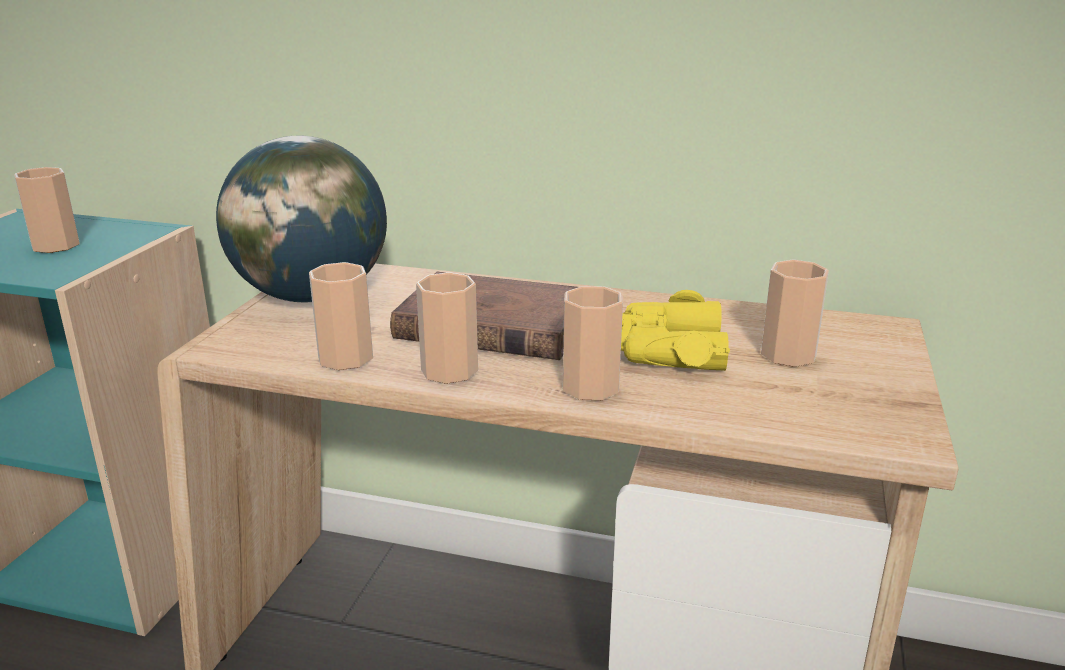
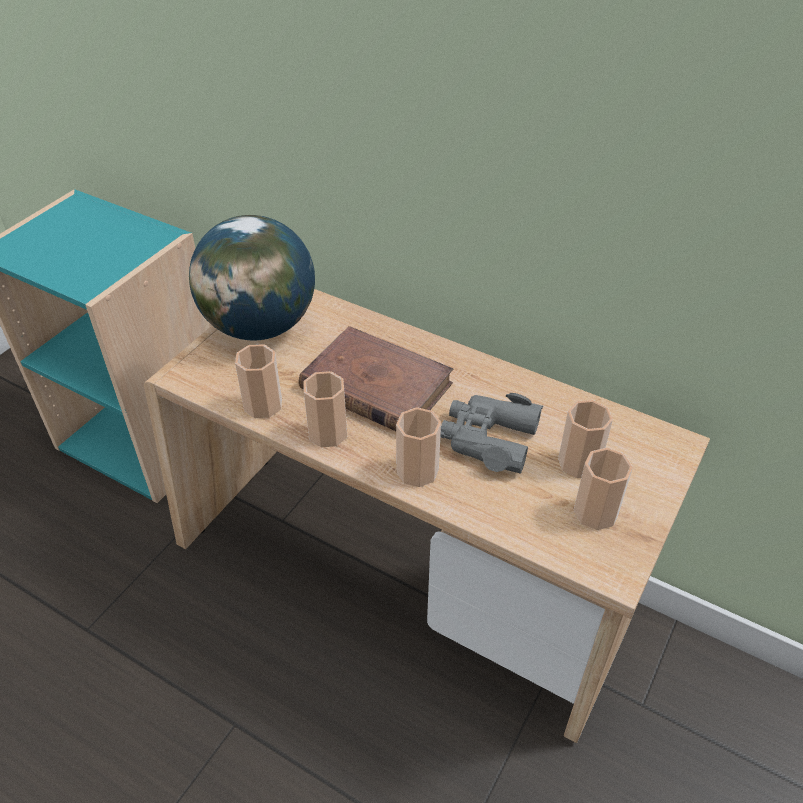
camera: 15 degrees right, 20 degrees up
cup [14,167,80,253] -> cup moved to [574,448,633,530]
yellow binoculars [621,290,730,371] -> grey binoculars [440,393,543,474]

